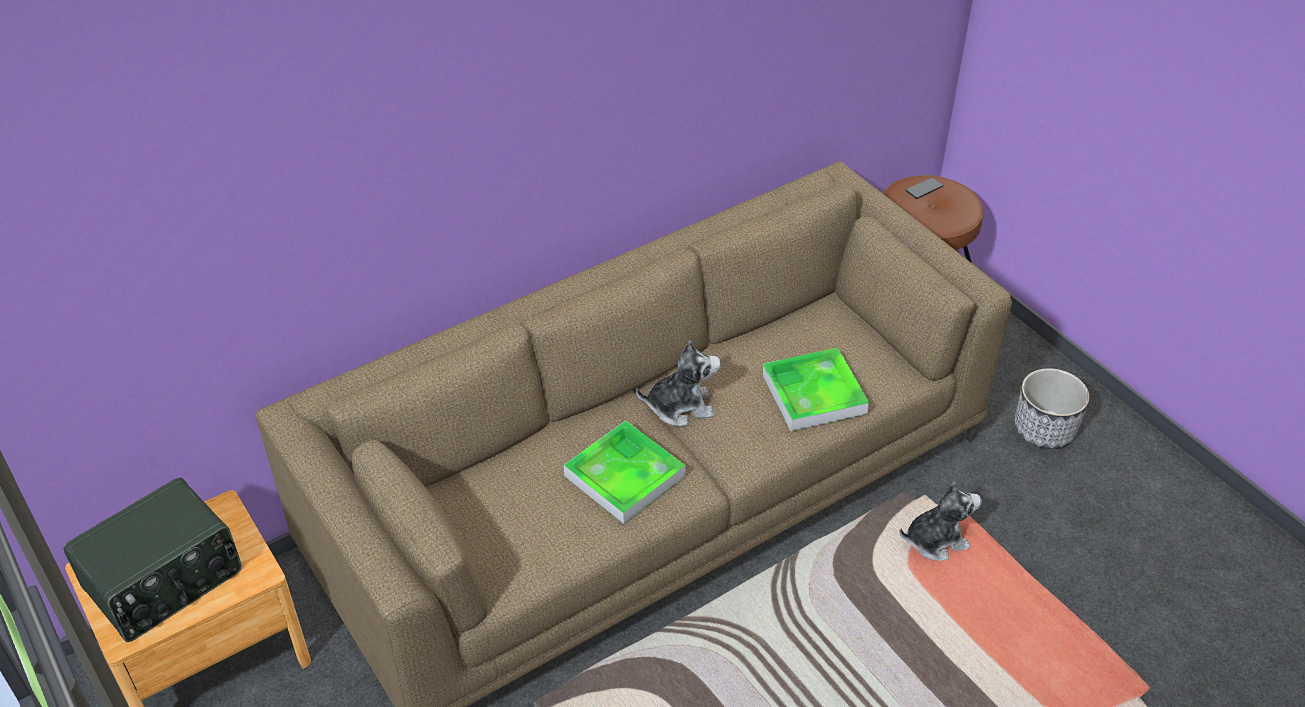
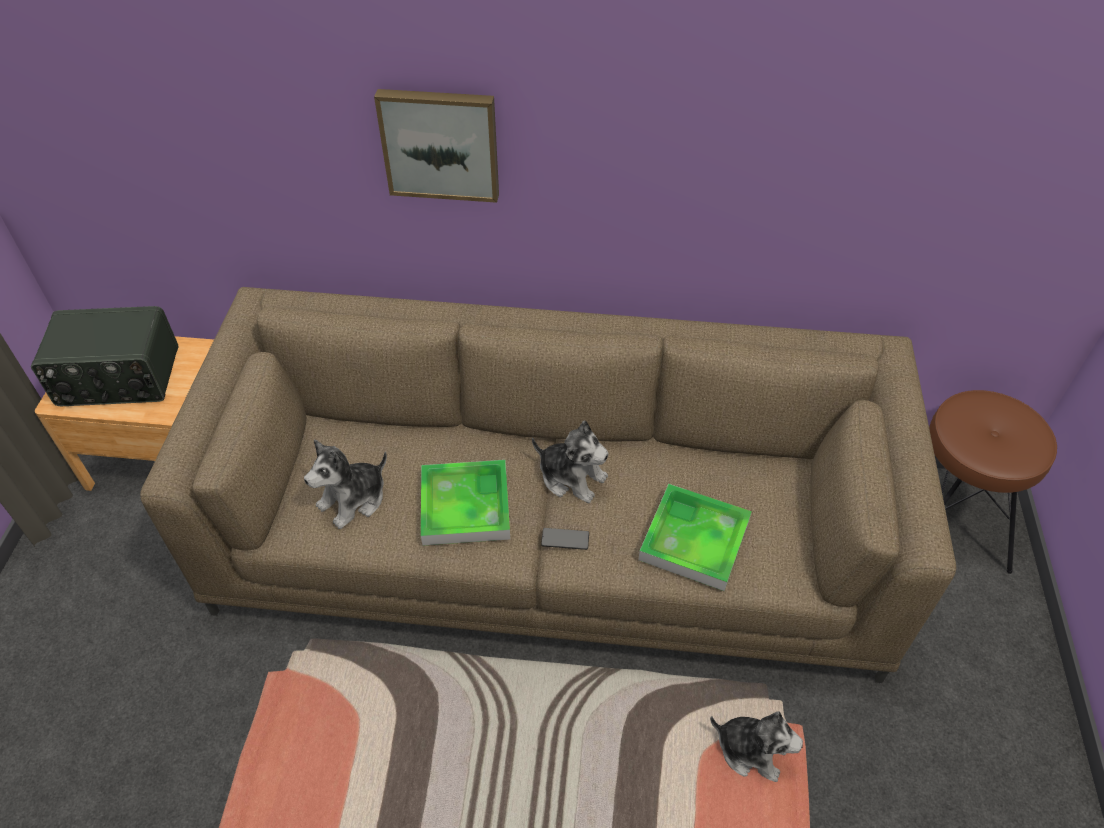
camera: 40 degrees right, 5 degrees up
phone [906,177,944,199] -> phone moved to [541,528,589,550]
planter [1014,368,1089,449] -> none
none -> plush toy [304,440,387,529]
none -> picture [374,89,499,203]

